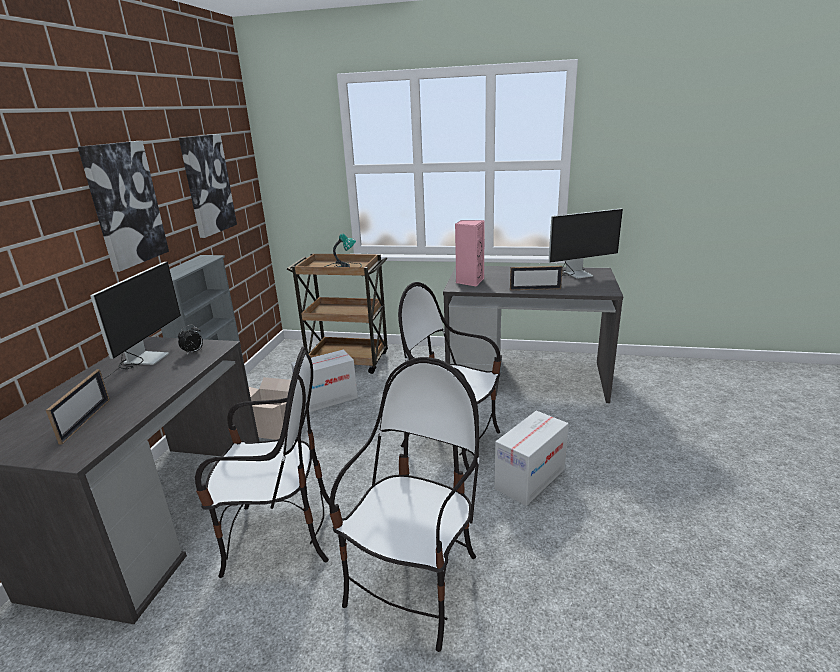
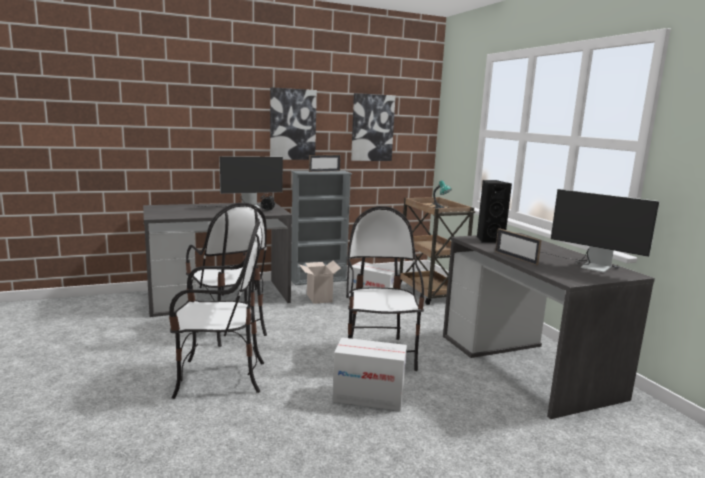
camera: 55 degrees right, 10 degrees down
picture frame [46,369,110,445] -> picture frame moved to [309,155,341,172]
pink speaker [455,220,485,287] -> black speaker [477,180,512,243]

